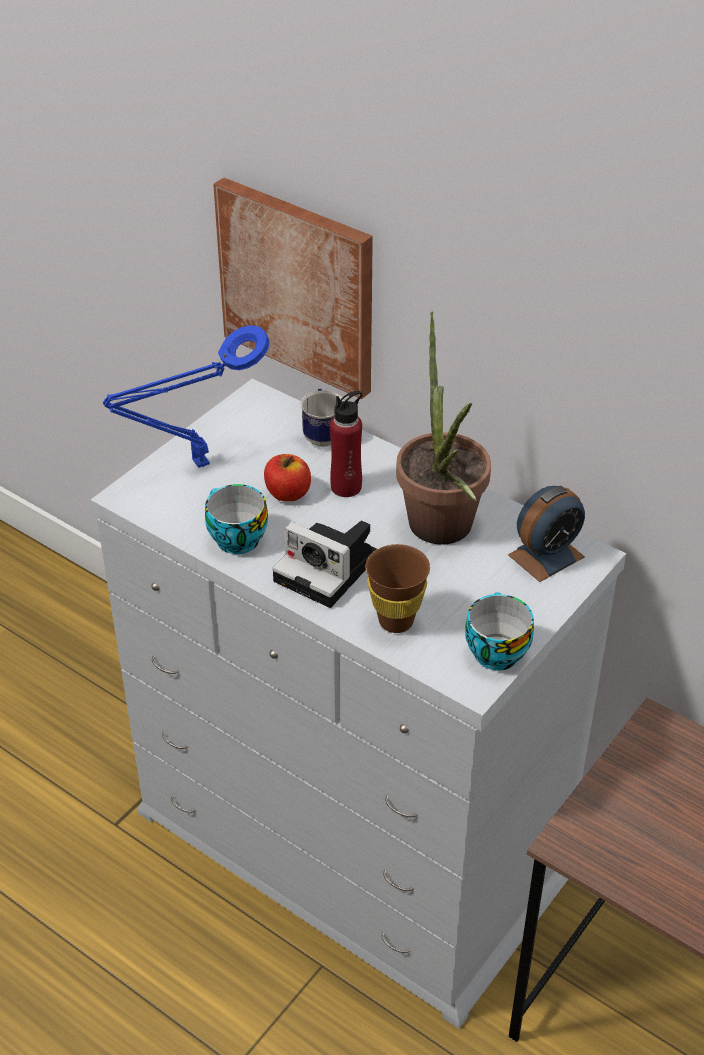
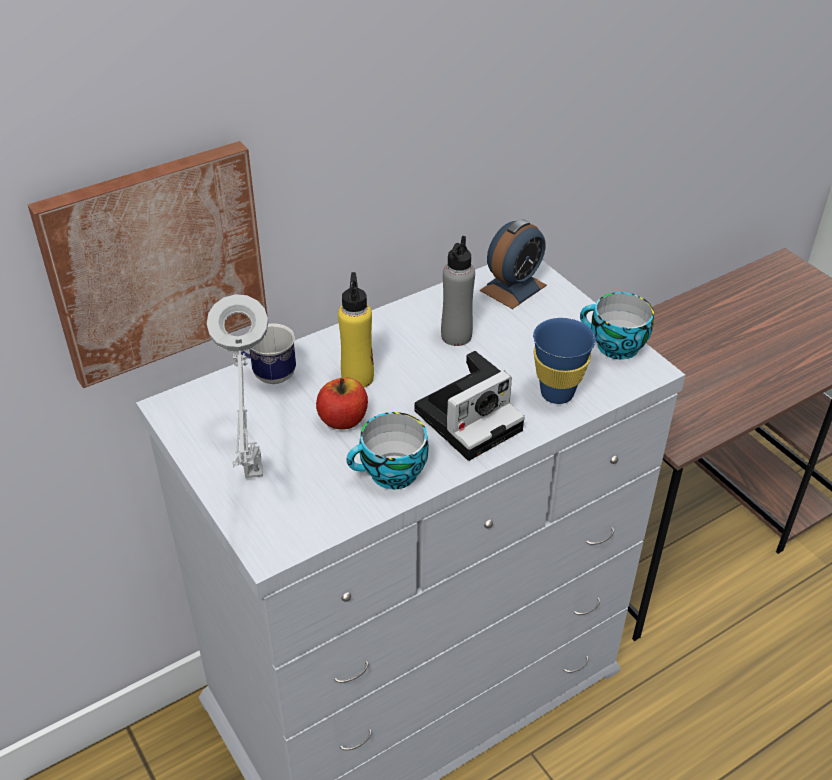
camera: 70 degrees left, 0 degrees up
blue table lamp [103,325,270,468] -> grey table lamp [207,294,268,478]
red bottle [330,391,362,497] -> yellow bottle [338,272,374,388]
brown cup [366,544,430,633] -> blue cup [533,318,596,404]
potted plant [396,311,491,545] -> grey bottle [441,236,475,346]
alarm clock [508,486,585,582] -> alarm clock turned 60 degrees clockwise [480,219,547,309]

